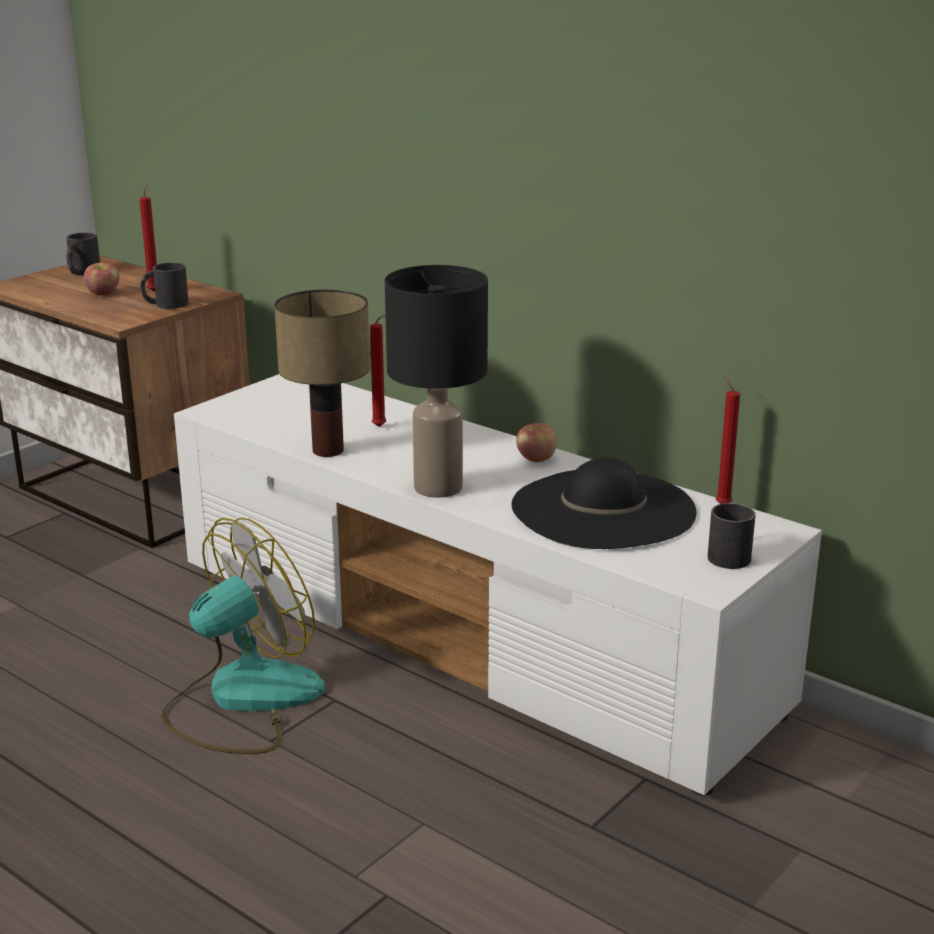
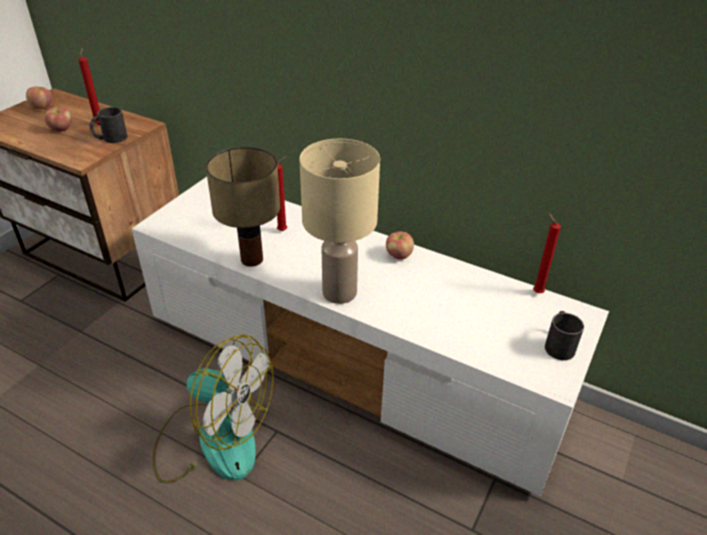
camera: 10 degrees left, 15 degrees up
black mug [66,232,100,275] -> apple [26,87,52,109]
fan [161,517,325,754] -> fan turned 75 degrees clockwise [152,334,274,483]
black table lamp [385,265,488,498] -> beige table lamp [299,139,380,304]
black hat [512,457,697,549] -> none

